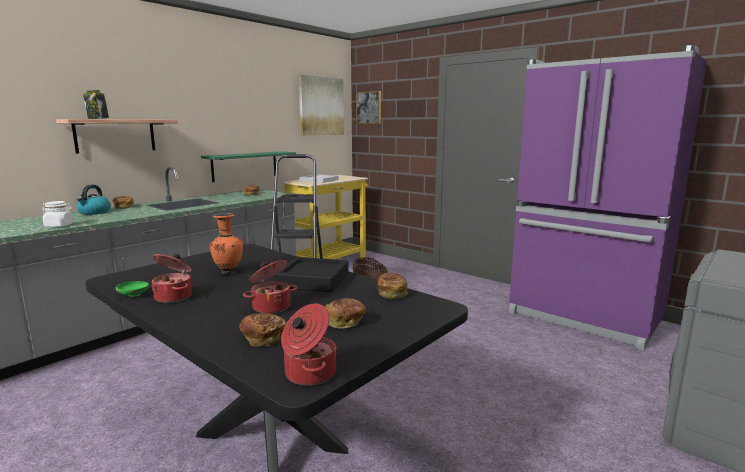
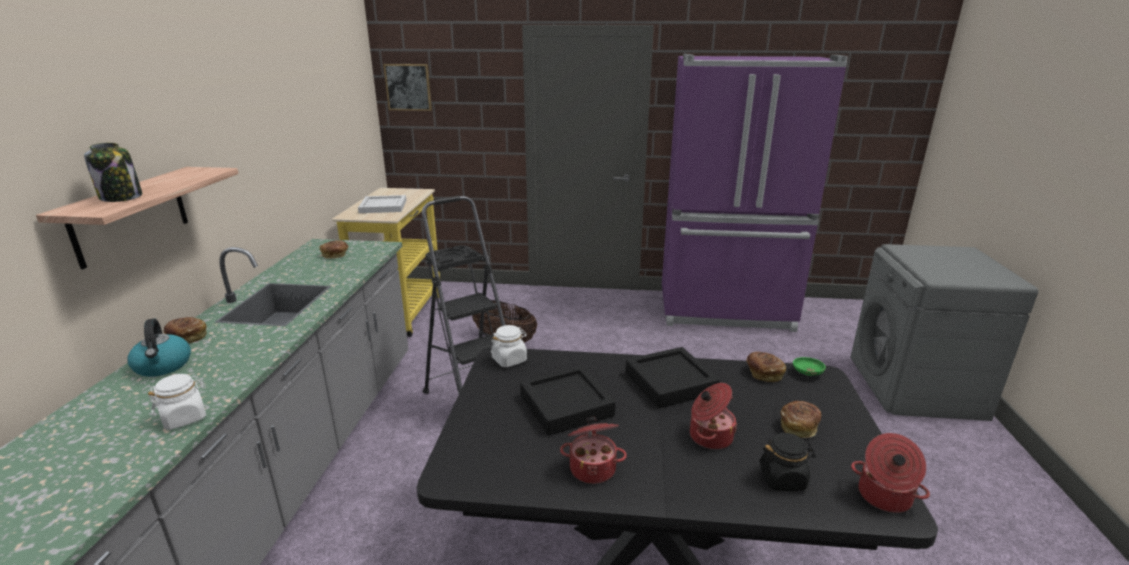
camera: 35 degrees left, 10 degrees up
green bowl [116,281,149,297] -> green bowl moved to [793,357,826,376]
green shelf [201,151,296,182] -> none
orange vase [210,213,243,274] -> black tray [520,366,616,435]
bread [239,313,287,347] -> black jar [759,433,816,491]
picture [299,75,344,136] -> none
none -> white jar [491,325,527,367]

